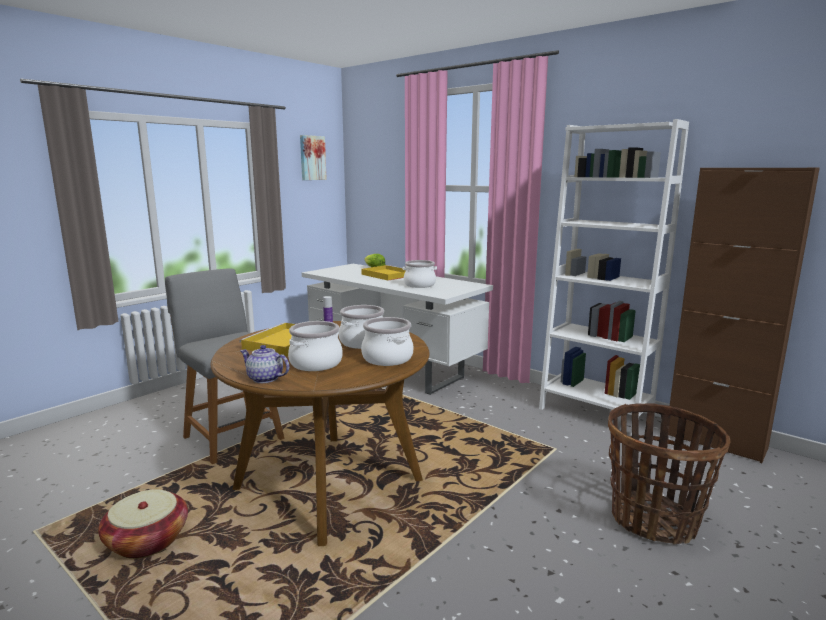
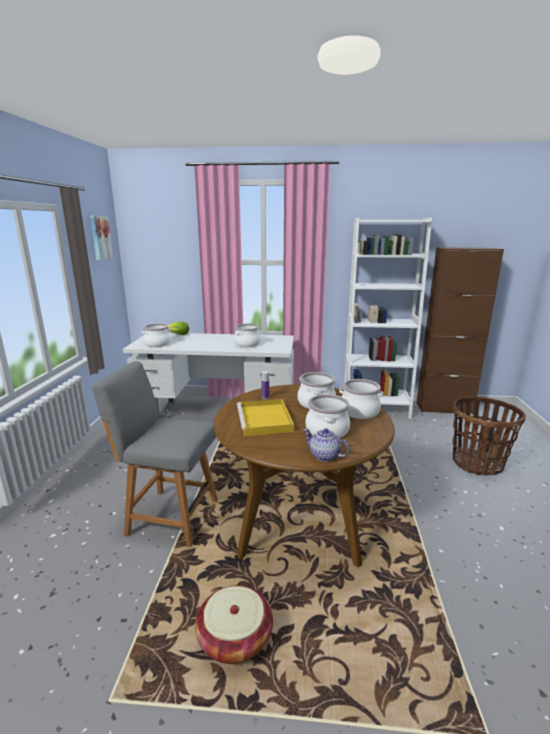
camera: 35 degrees left, 5 degrees up
teapot [240,345,289,383] -> teapot turned 45 degrees clockwise [303,428,350,462]
yellow tray [361,265,406,281] -> none
none -> cooking pot [142,323,171,347]

